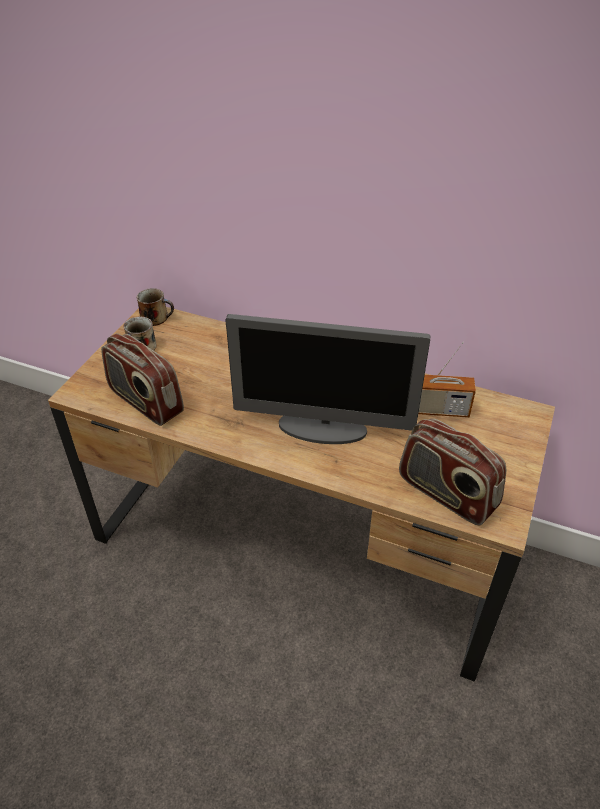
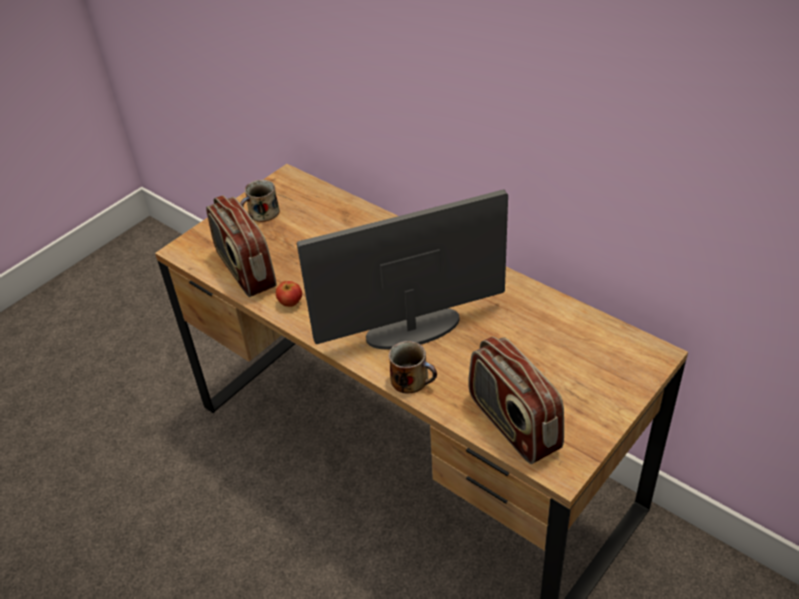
camera: 20 degrees right, 0 degrees up
mug [137,288,174,326] -> mug moved to [389,341,437,393]
monitor [225,314,430,444] -> monitor turned 135 degrees clockwise [297,189,508,350]
radio [418,342,476,417] -> none
none -> apple [276,281,302,307]

